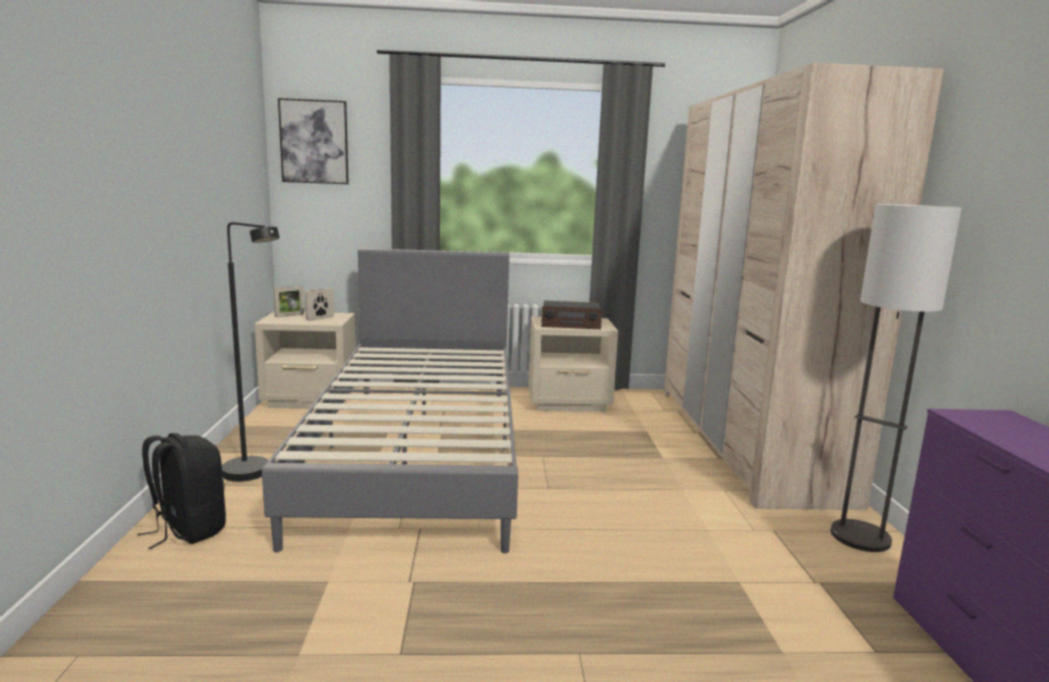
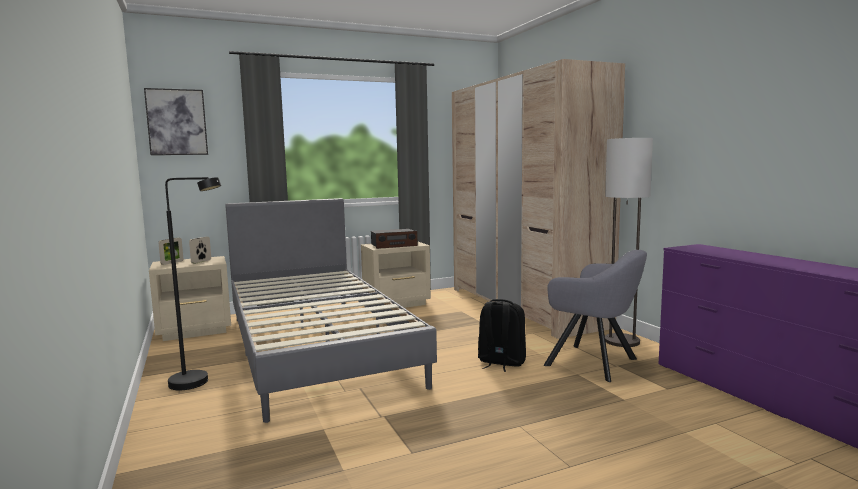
camera: 20 degrees left, 5 degrees down
black backpack [137,433,226,549] -> black backpack moved to [478,299,526,372]
none -> grey armchair [544,250,647,382]

